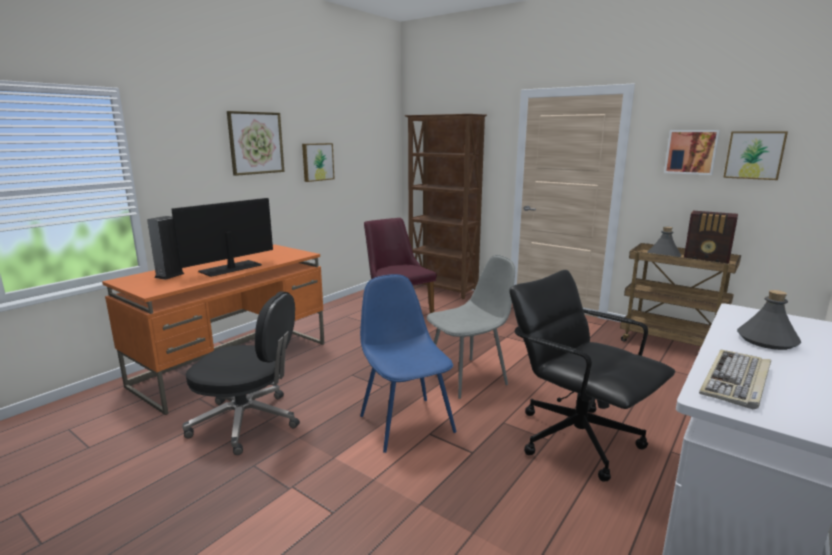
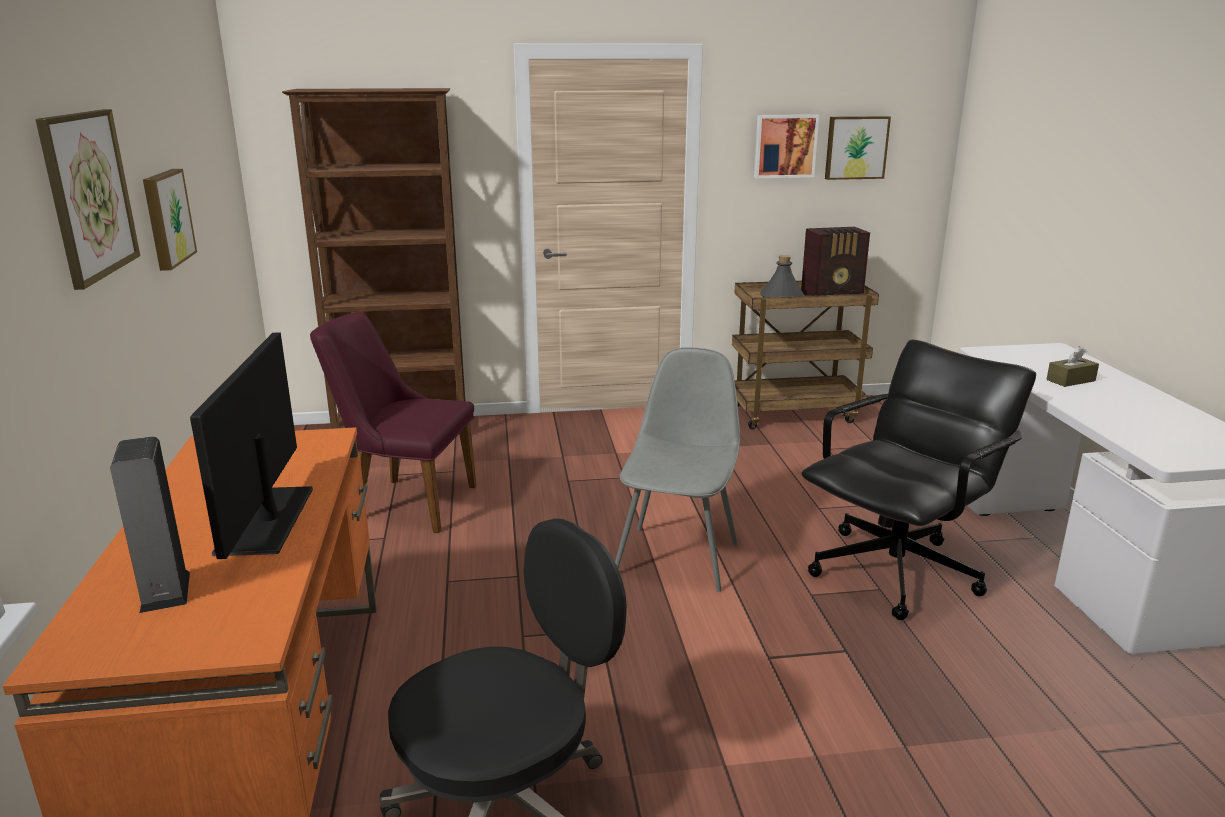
camera: 45 degrees left, 5 degrees up
blue chair [360,274,456,453] -> none
black office chair [509,270,675,482] -> black office chair turned 135 degrees clockwise [802,340,1036,620]
keyboard [699,350,771,409] -> none
grey bottle [737,290,801,350] -> brown tissue box [1046,346,1099,387]

